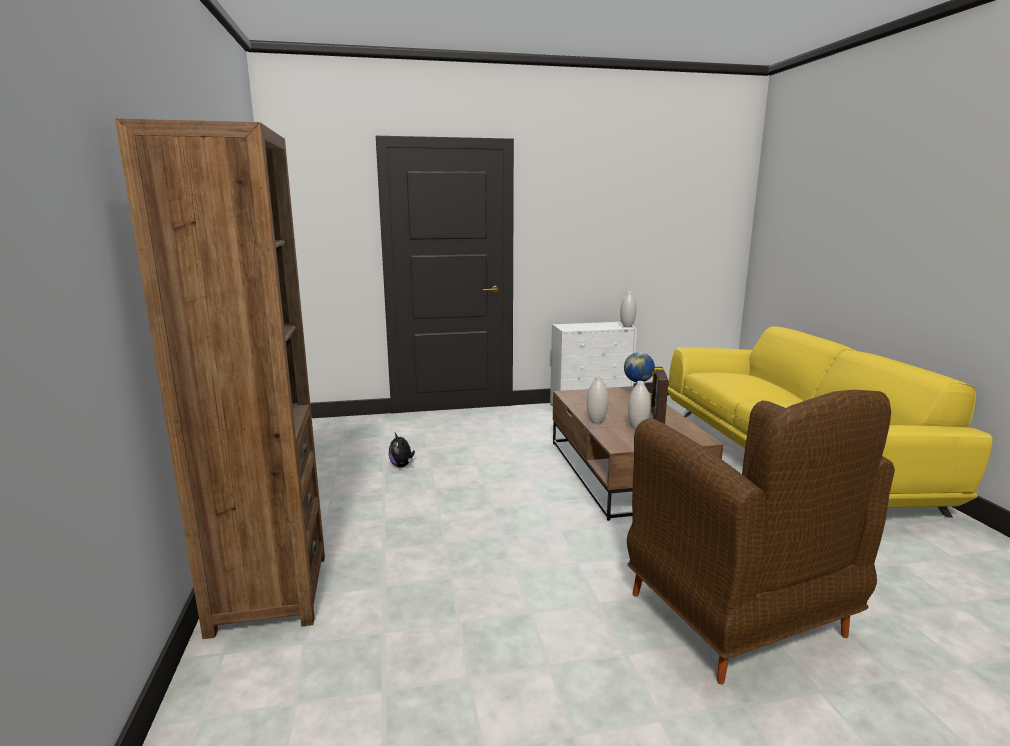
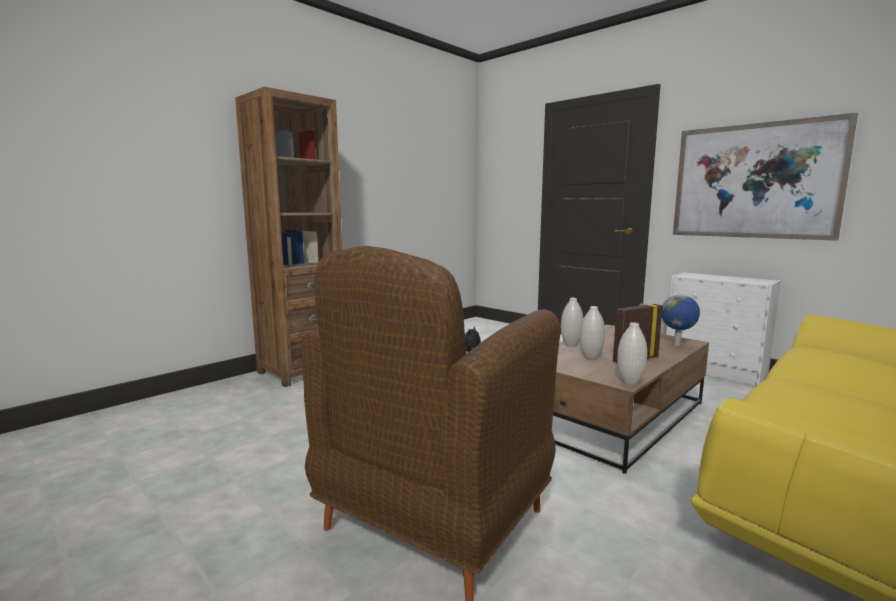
camera: 55 degrees right, 5 degrees down
white vase [620,291,637,327] -> white vase moved to [617,322,647,385]
none -> picture [673,113,858,241]

